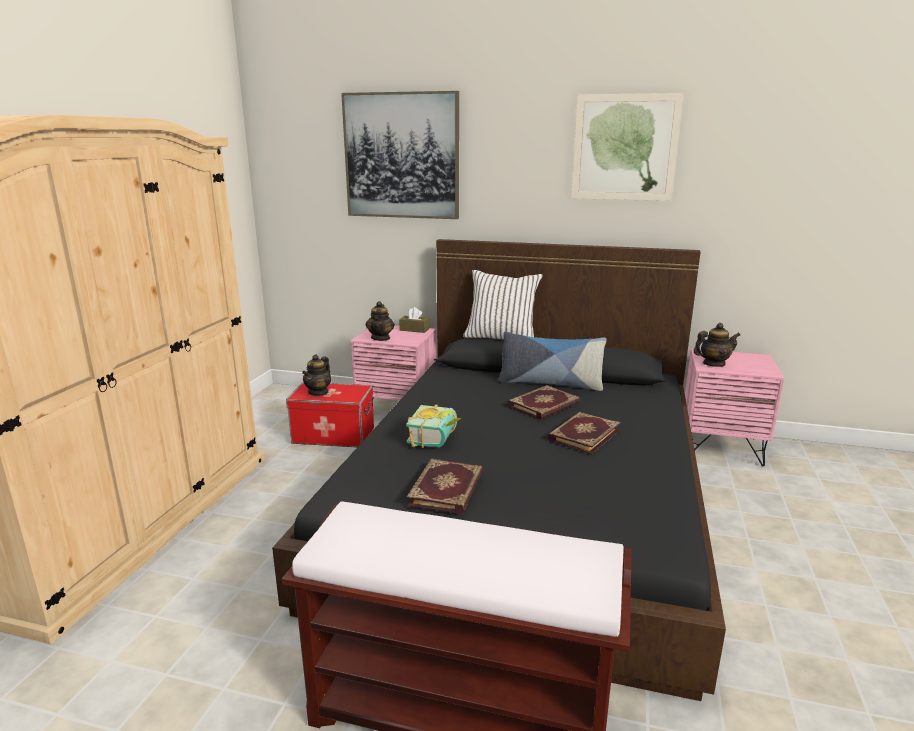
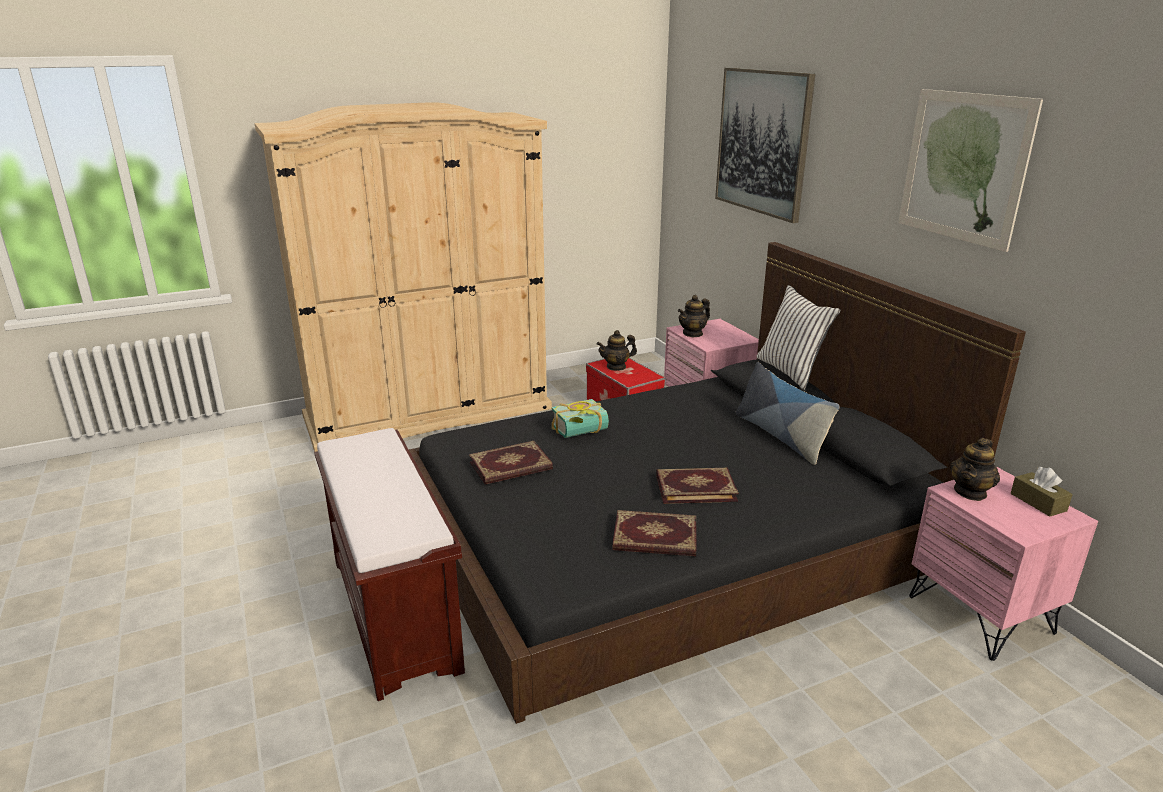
camera: 50 degrees right, 5 degrees up
brown tissue box [399,307,430,333] -> brown tissue box moved to [1011,467,1073,517]
book [508,385,580,420] -> book moved to [612,510,697,556]
teapot [694,323,740,367] -> teapot turned 90 degrees clockwise [950,438,1000,501]

